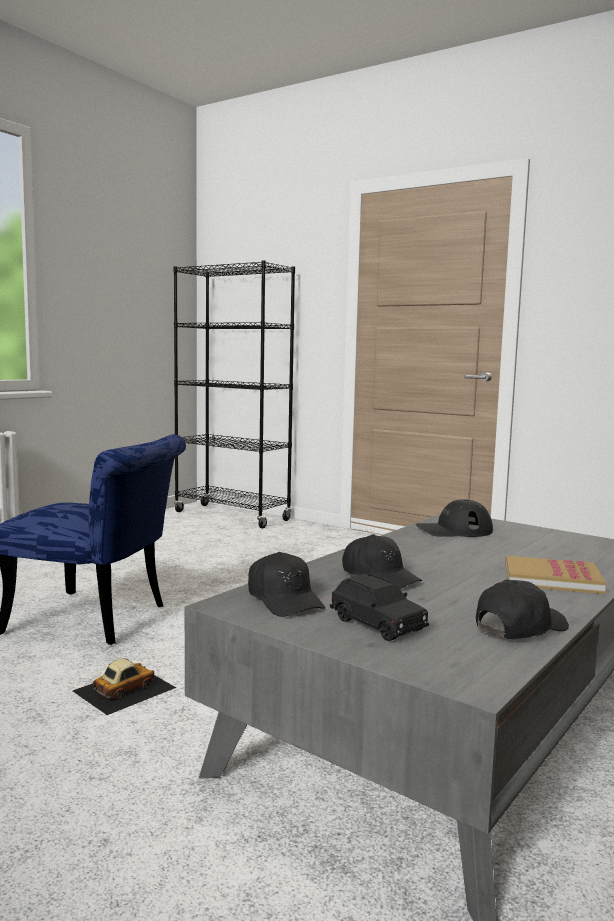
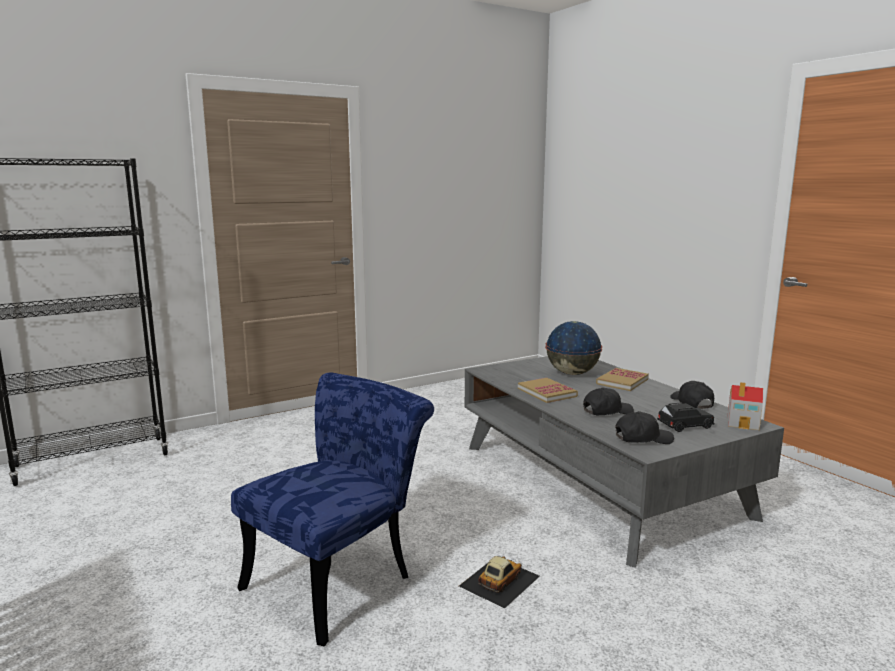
camera: 65 degrees left, 5 degrees up
toy car [73,658,176,715] -> toy car turned 60 degrees clockwise [459,556,540,608]
black cap [416,499,493,537] -> none
none -> book [518,378,578,403]
none -> globe [545,321,602,375]
none -> toy house [728,382,763,430]

